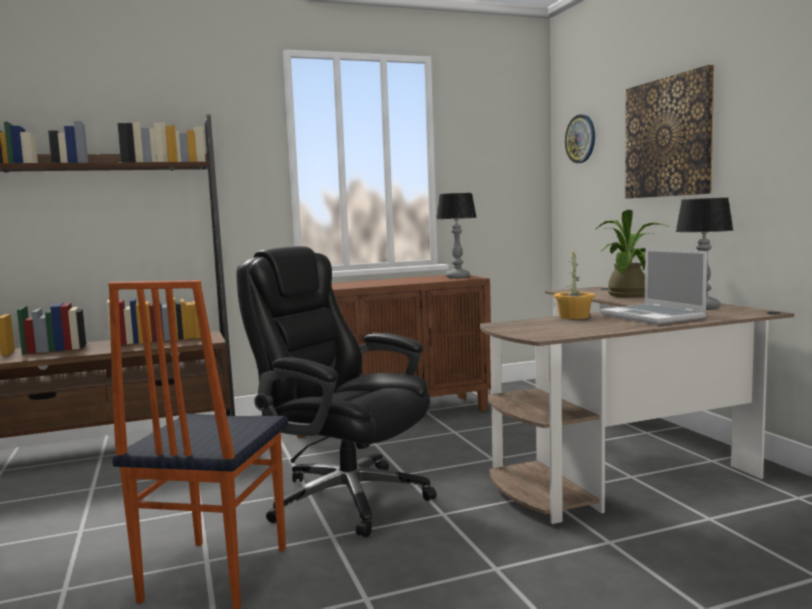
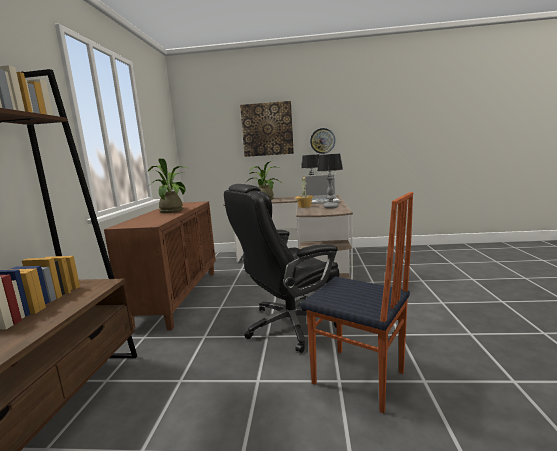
camera: 65 degrees left, 5 degrees up
table lamp [436,193,477,279] -> table lamp moved to [317,154,343,208]
wall clock [565,115,595,163] -> wall clock moved to [310,128,335,154]
none -> potted plant [148,158,187,213]

